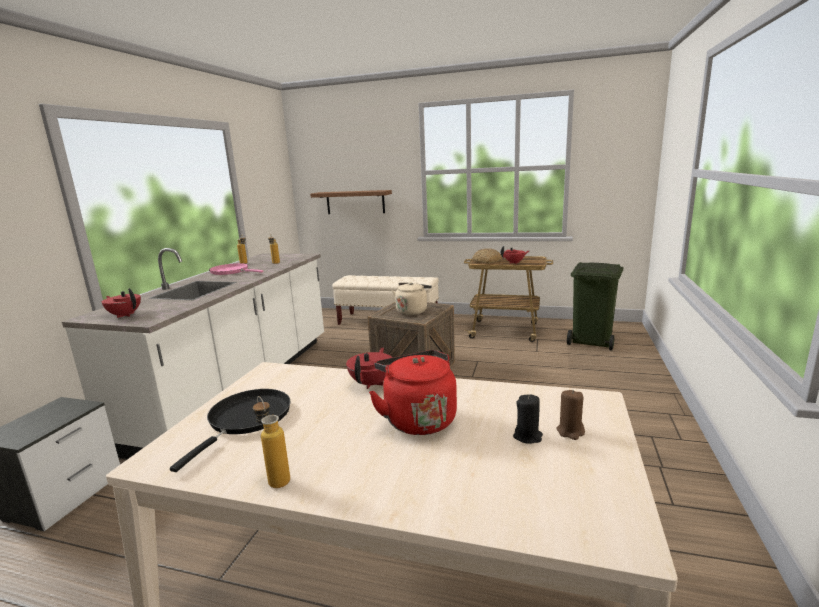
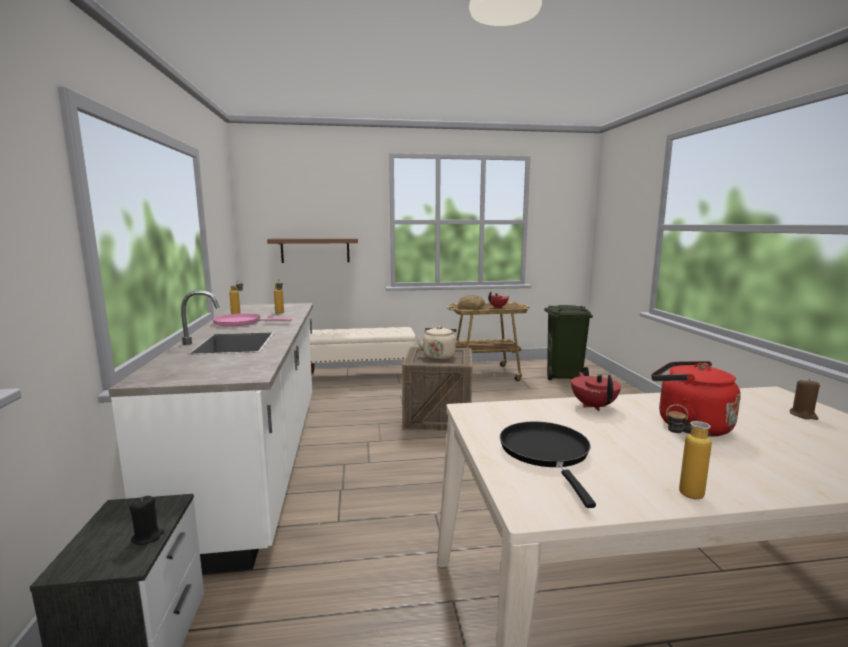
camera: 25 degrees left, 5 degrees down
red teapot [102,288,141,318] -> none
black candle [513,394,543,444] -> black candle moved to [129,496,164,545]

